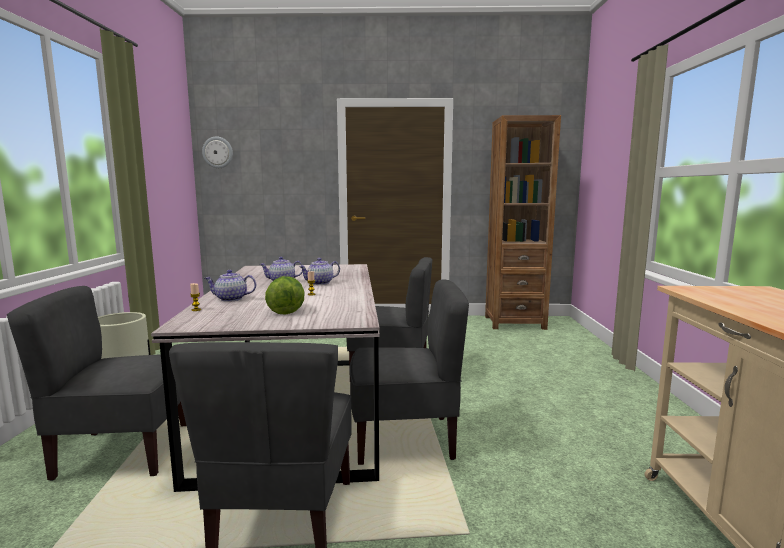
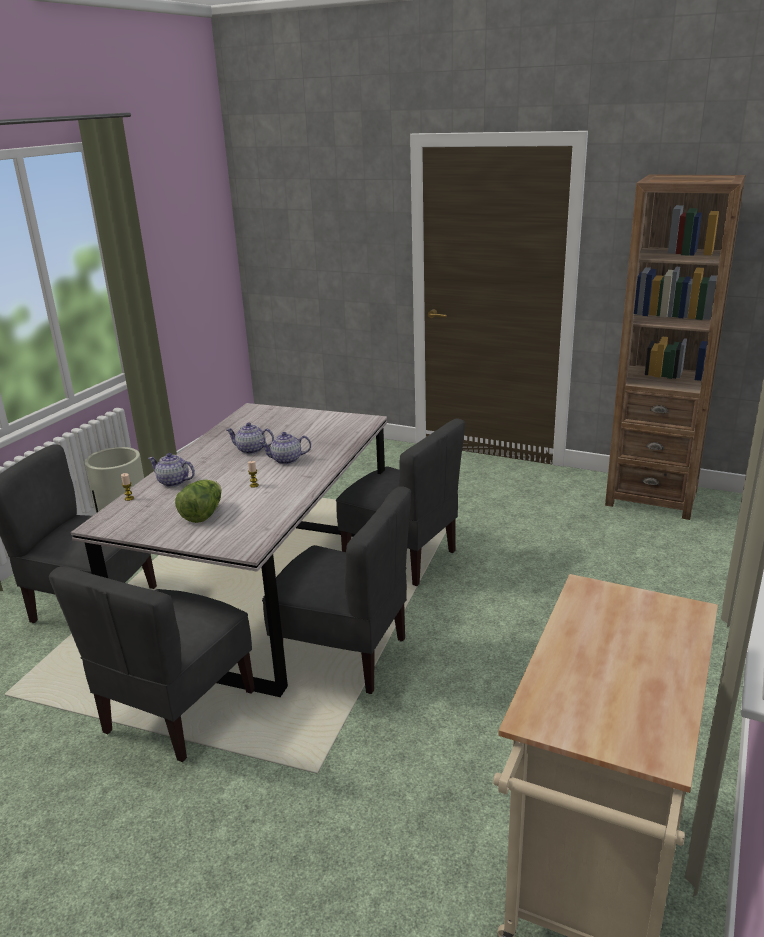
camera: 25 degrees right, 15 degrees up
wall clock [202,137,233,168] -> none

